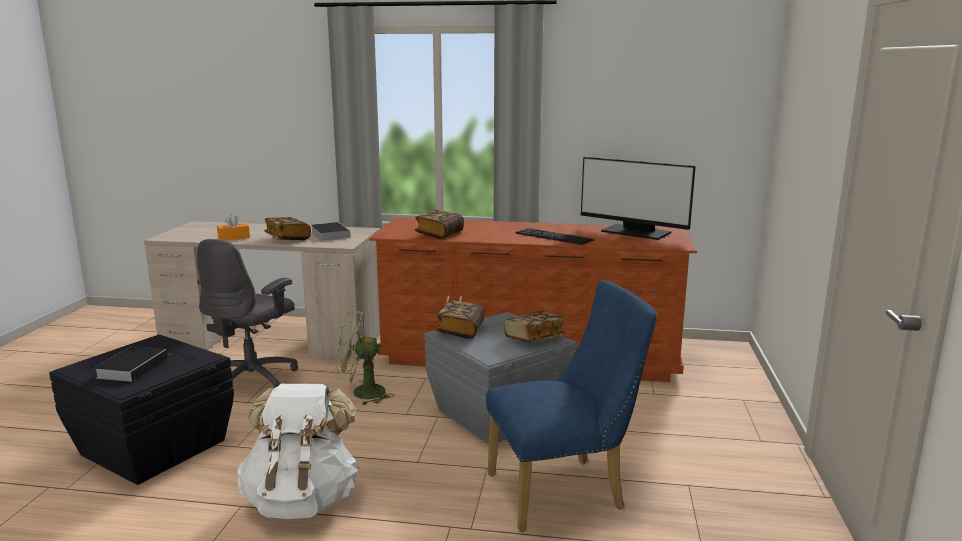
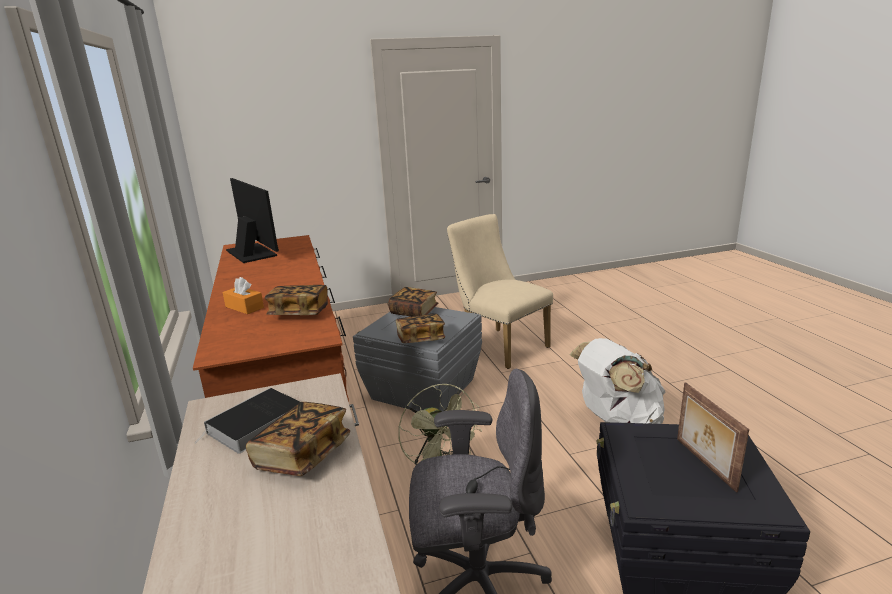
camera: 115 degrees left, 5 degrees up
book [94,346,170,382] -> picture frame [677,383,749,493]
orange tissue box [217,214,250,241] -> orange tissue box moved to [223,277,264,314]
blue chair [486,280,657,532] -> beige chair [447,214,553,369]
keyboard [516,228,594,245] -> none
monitor [581,157,696,240] -> monitor turned 45 degrees counterclockwise [226,178,279,263]

